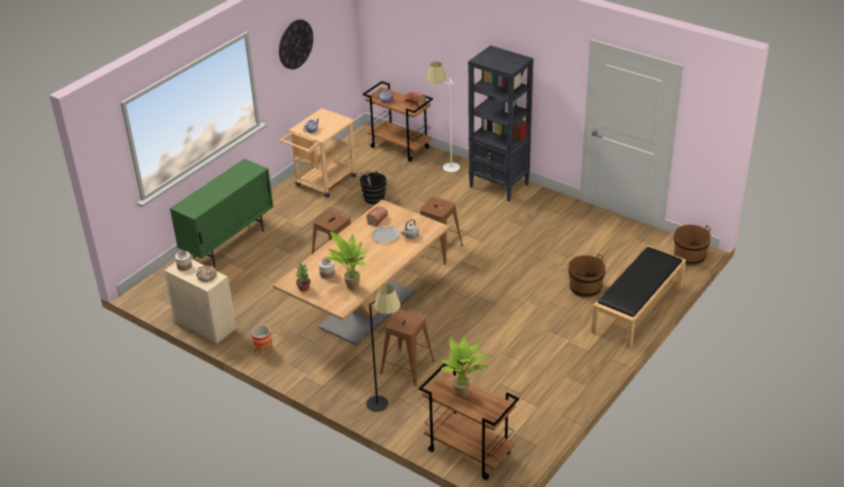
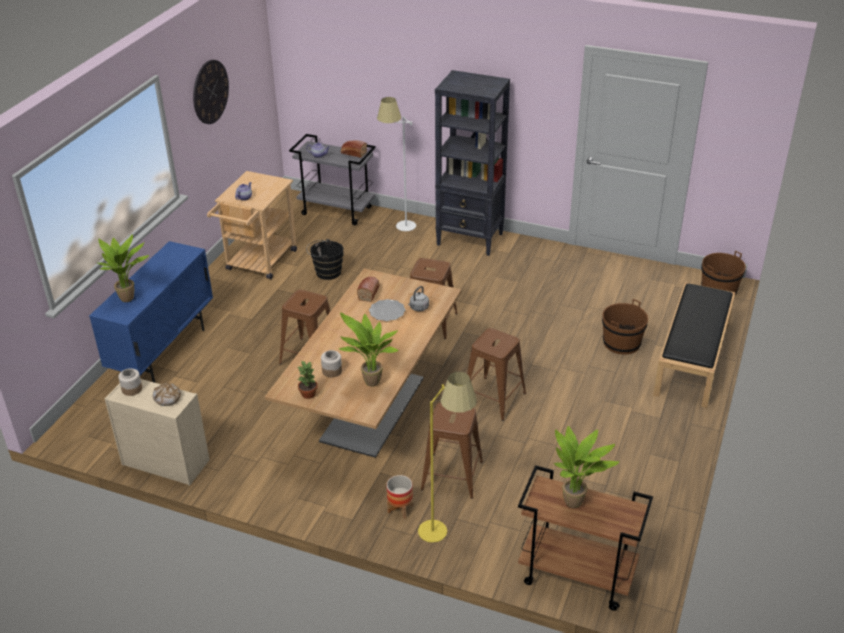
camera: 15 degrees left, 0 degrees up
green cabinet [170,159,273,268] -> blue cabinet [89,241,213,383]
planter [251,325,273,357] -> planter moved to [386,475,413,519]
brown cart [363,81,433,162] -> grey cart [289,134,376,226]
black floor lamp [366,284,400,412] -> yellow floor lamp [418,372,477,543]
none -> potted plant [96,234,149,302]
none -> brown stool [467,328,526,421]

